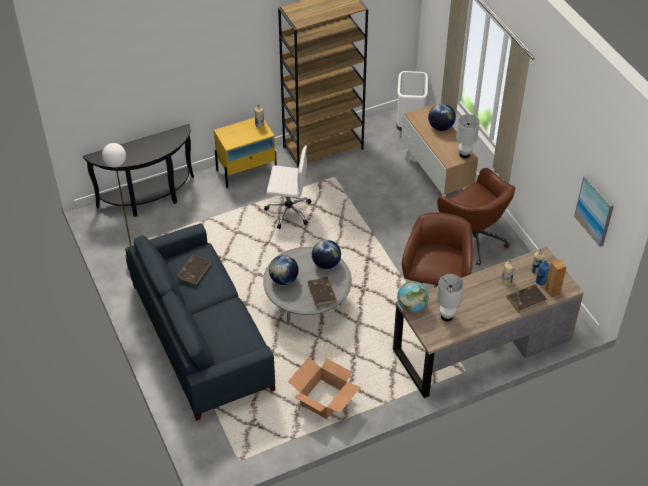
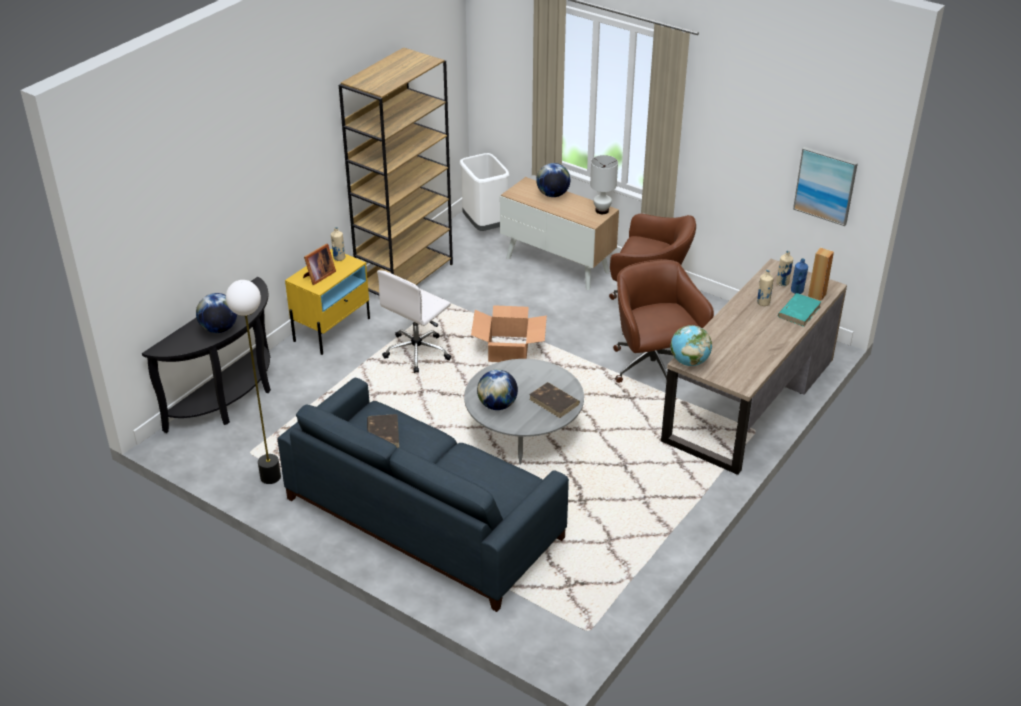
camera: 30 degrees left, 10 degrees down
white office chair [264,145,311,229] -> white office chair turned 150 degrees clockwise [377,270,451,373]
cardboard box [288,357,360,419] -> cardboard box moved to [471,305,547,362]
globe [312,240,341,269] -> globe moved to [196,293,237,333]
white table lamp [437,274,464,322] -> none
brown book [507,284,547,313] -> turquoise book [778,293,821,327]
none -> picture frame [303,244,336,285]

